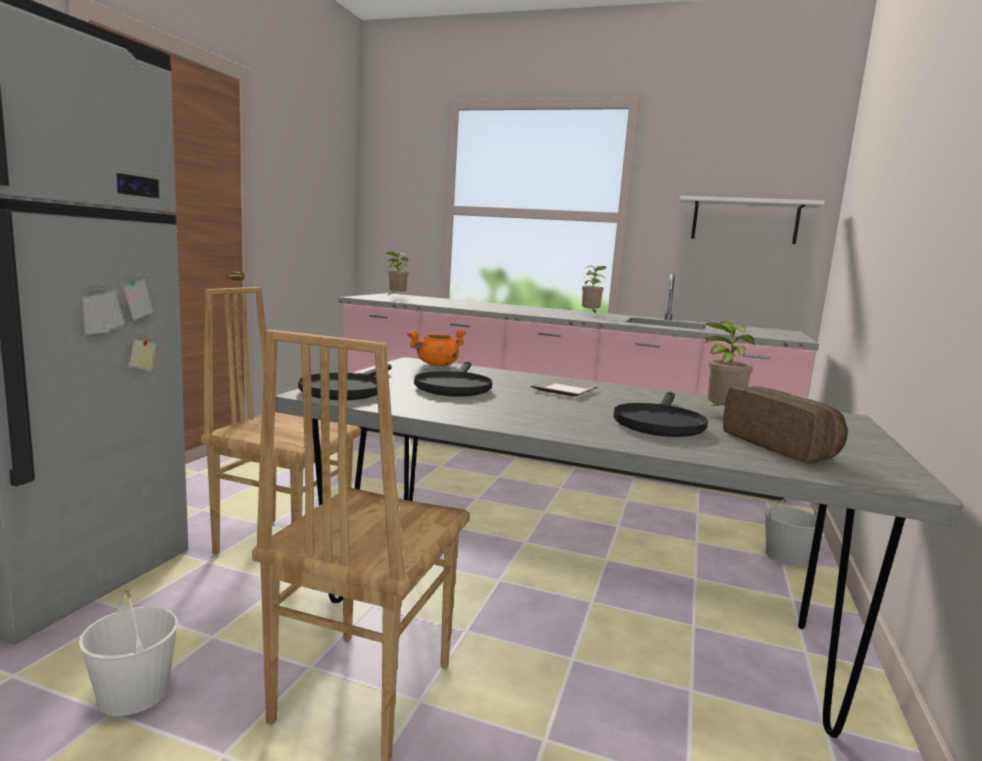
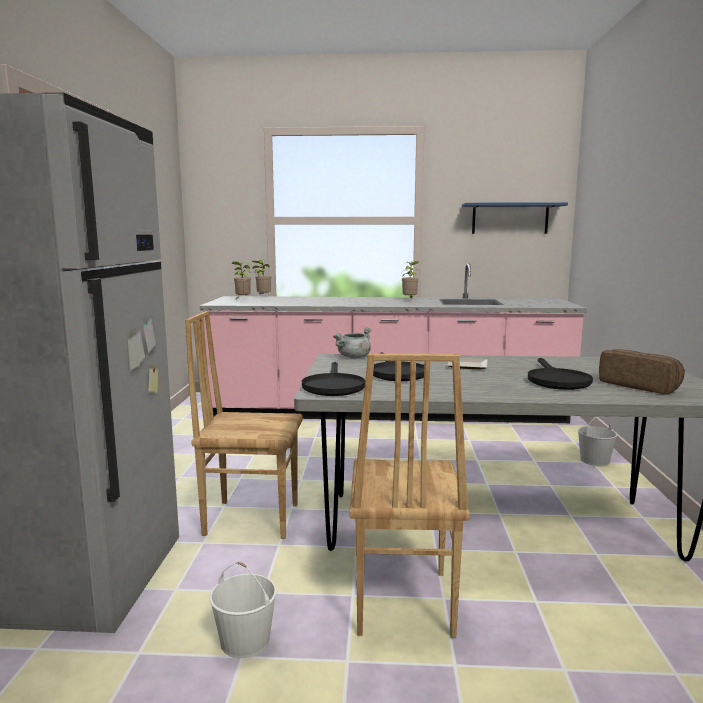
camera: 15 degrees left, 0 degrees up
orange cooking pot [407,329,466,366] -> grey cooking pot [333,327,371,358]
white shelf [680,196,825,244] -> blue shelf [462,202,568,234]
potted plant [699,321,755,410] -> potted plant moved to [252,260,272,297]

